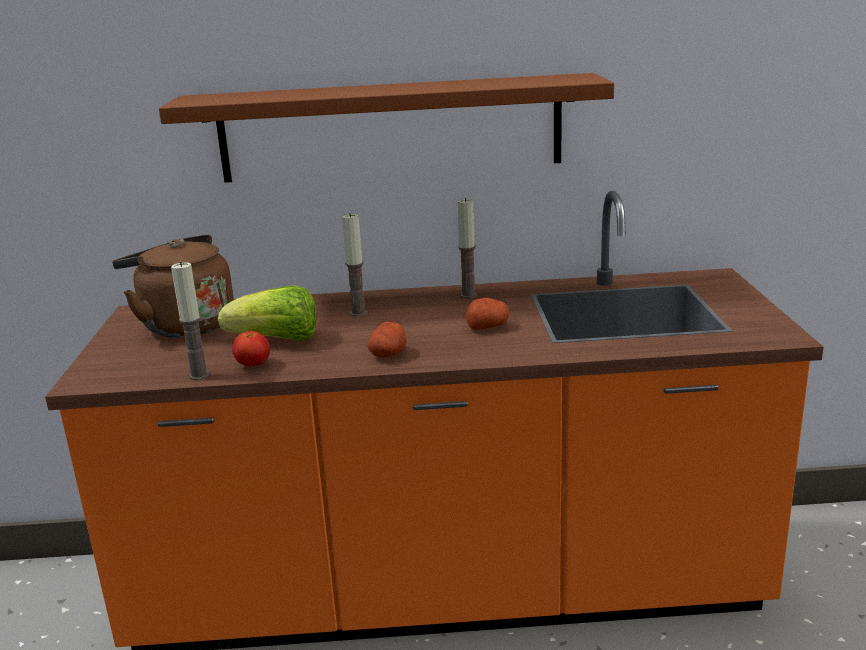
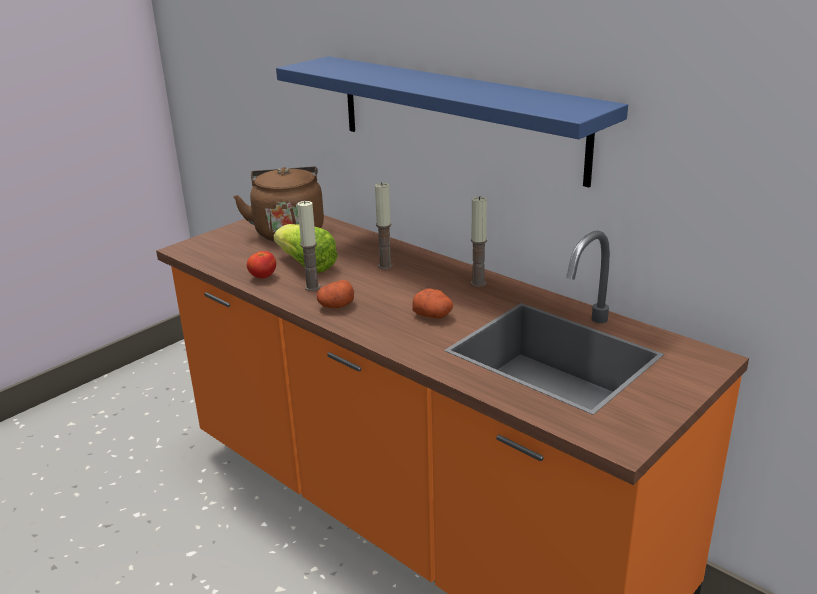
camera: 45 degrees right, 5 degrees up
brown shelf [159,73,614,183] -> blue shelf [276,56,628,187]
candle [171,262,210,380] -> candle moved to [297,201,320,291]

